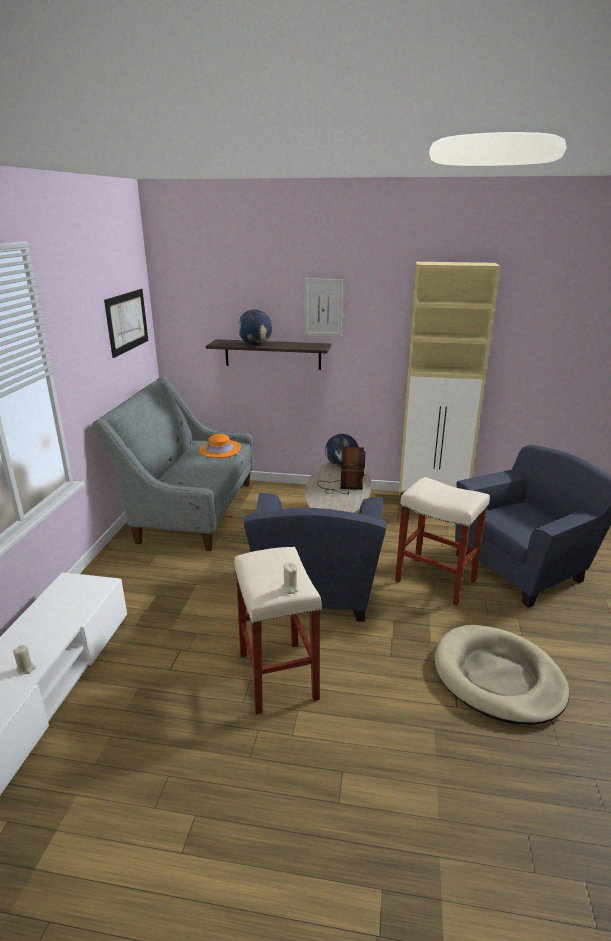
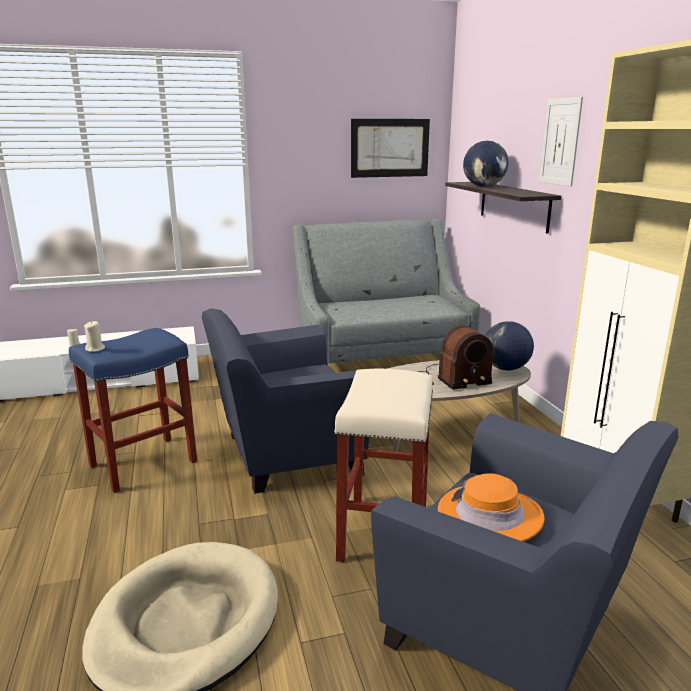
camera: 65 degrees right, 5 degrees down
orange hat [199,433,241,458] -> orange hat moved to [438,473,545,542]
beige stool [234,547,322,715] -> blue stool [69,328,197,493]

